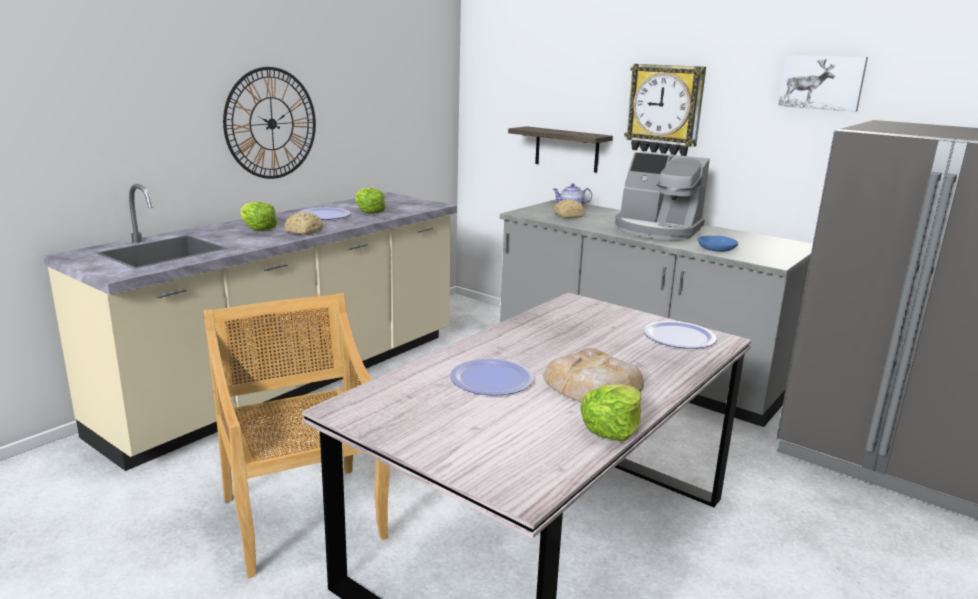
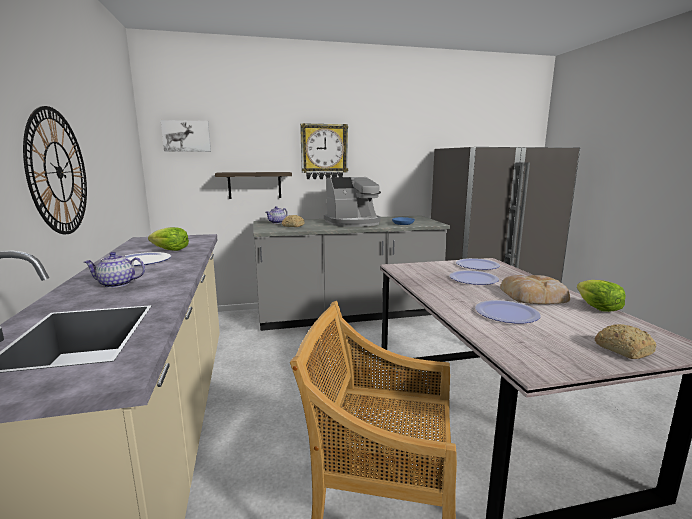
camera: 50 degrees left, 5 degrees down
lettuce [240,201,277,231] -> teapot [84,252,145,288]
bread [284,212,324,235] -> bread moved to [595,324,656,359]
picture [778,55,868,112] -> picture moved to [161,120,211,152]
none -> plate [450,270,499,285]

